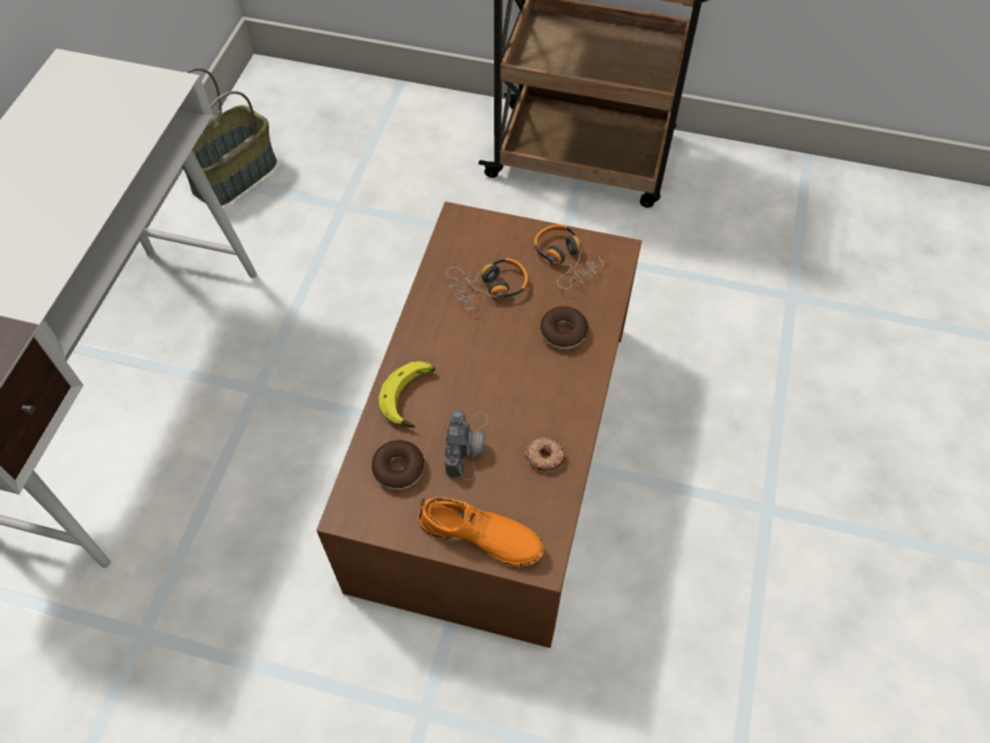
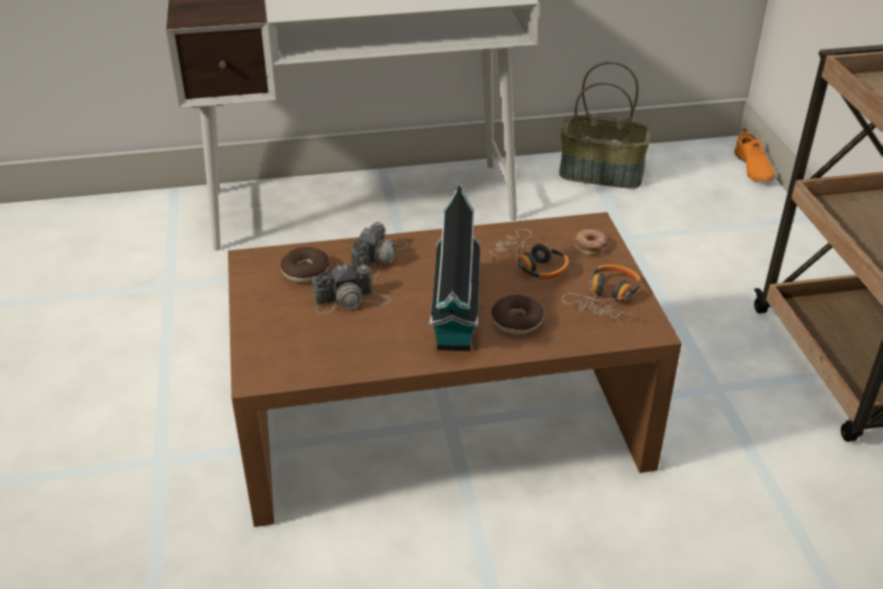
camera: 65 degrees right, 20 degrees down
banana [379,361,435,428] -> camera [351,222,408,278]
orange shoe [418,497,544,566] -> orange shoe moved to [734,129,775,182]
donut [525,437,566,473] -> donut moved to [574,229,609,255]
none -> toy house [429,182,481,351]

